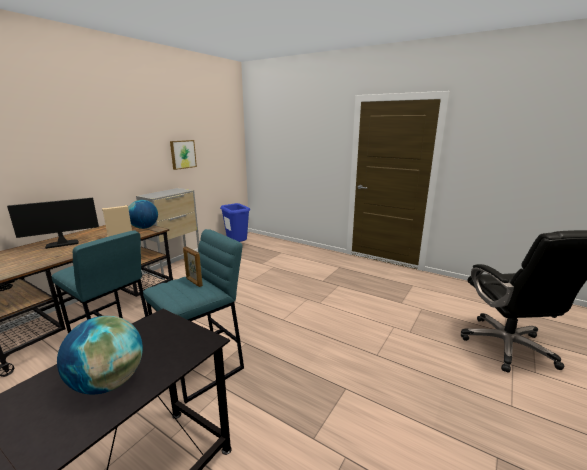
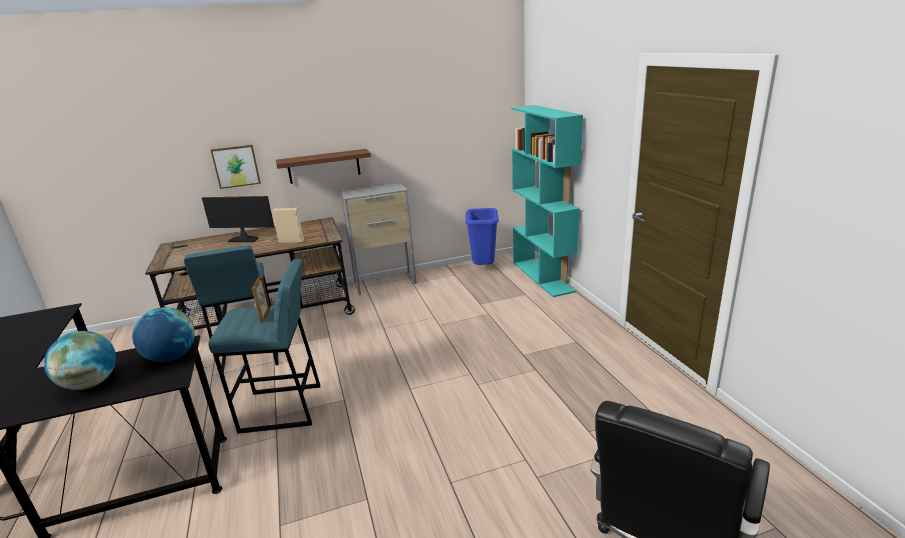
camera: 40 degrees right, 5 degrees up
globe [128,200,158,229] -> globe moved to [132,307,195,362]
picture [170,140,197,170] -> picture moved to [211,145,261,189]
none -> brown shelf [276,149,371,184]
none -> turquoise bookcase [511,105,583,297]

